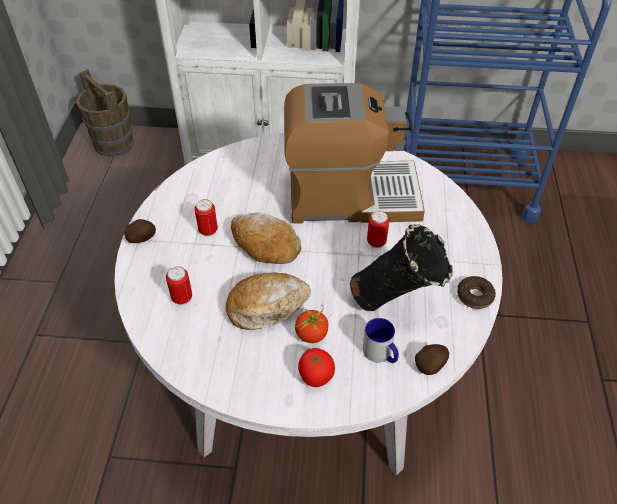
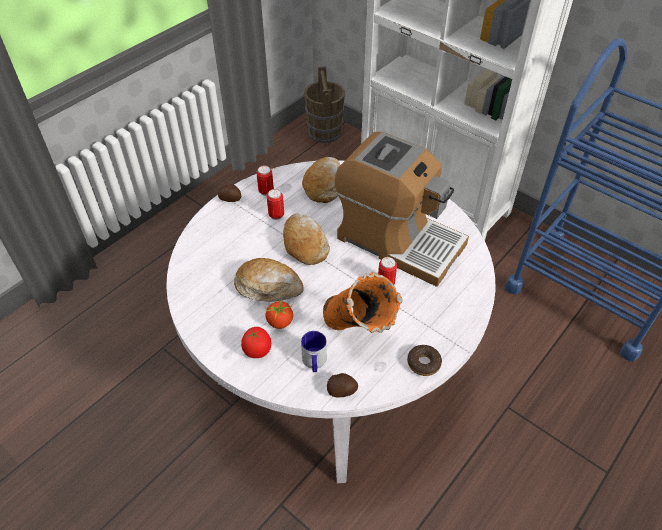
camera: 35 degrees right, 0 degrees up
can [166,266,192,305] -> can moved to [256,166,274,196]
black vase [350,224,453,311] -> orange vase [323,272,403,333]
none -> bread [302,157,341,203]

